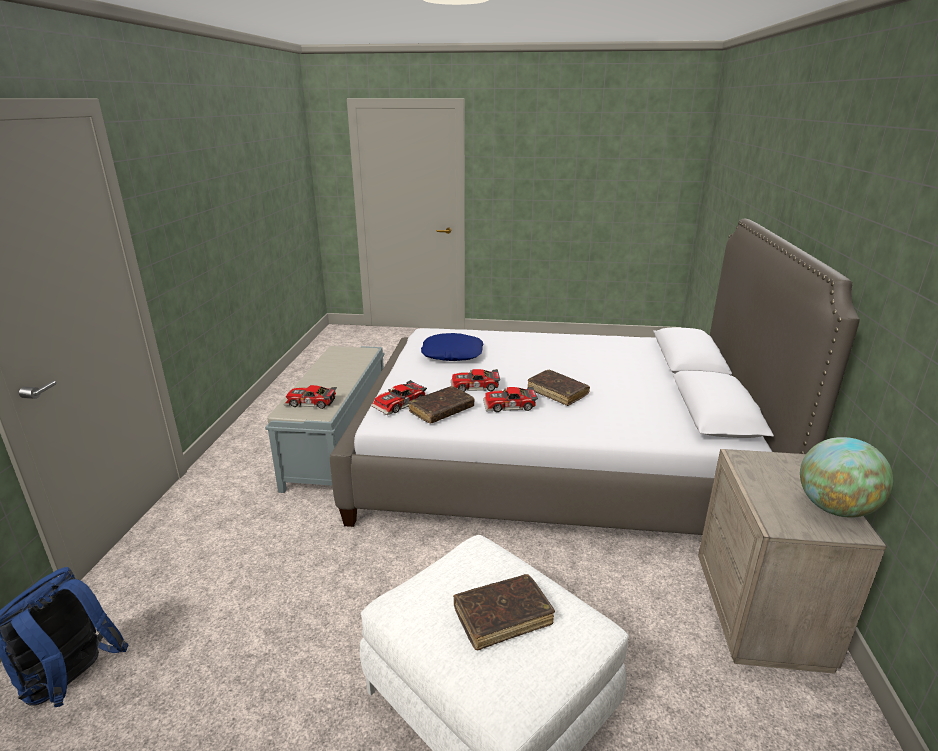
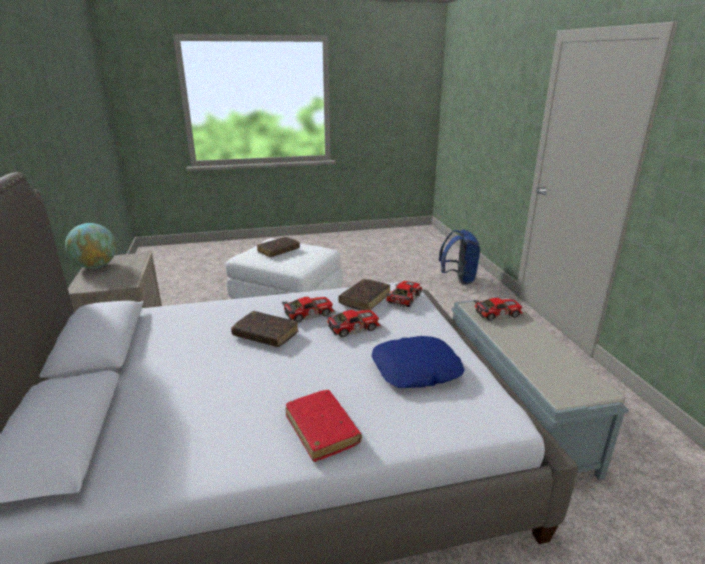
camera: 160 degrees right, 0 degrees up
none -> red book [286,390,362,462]

